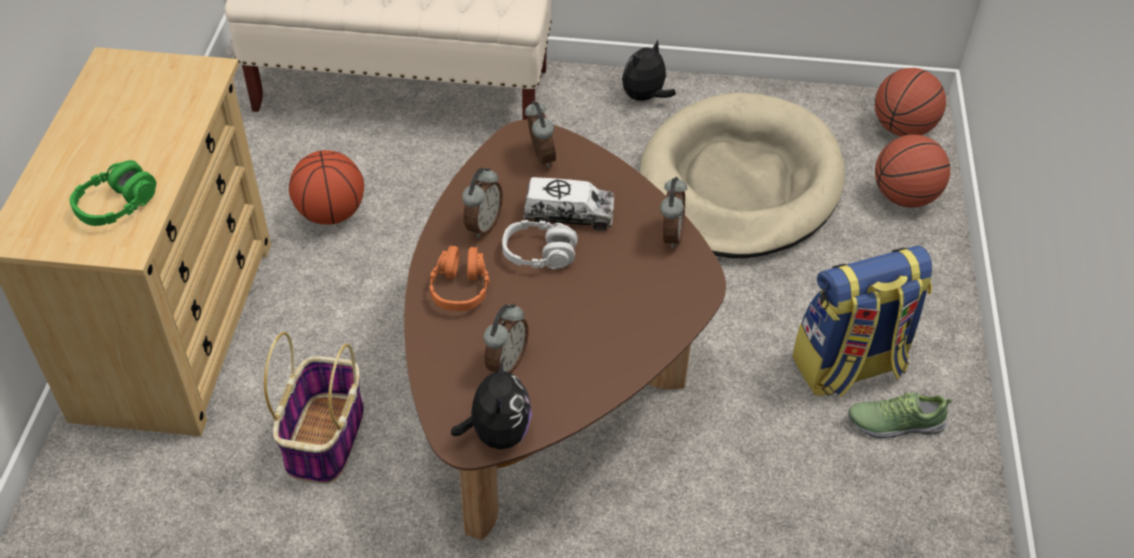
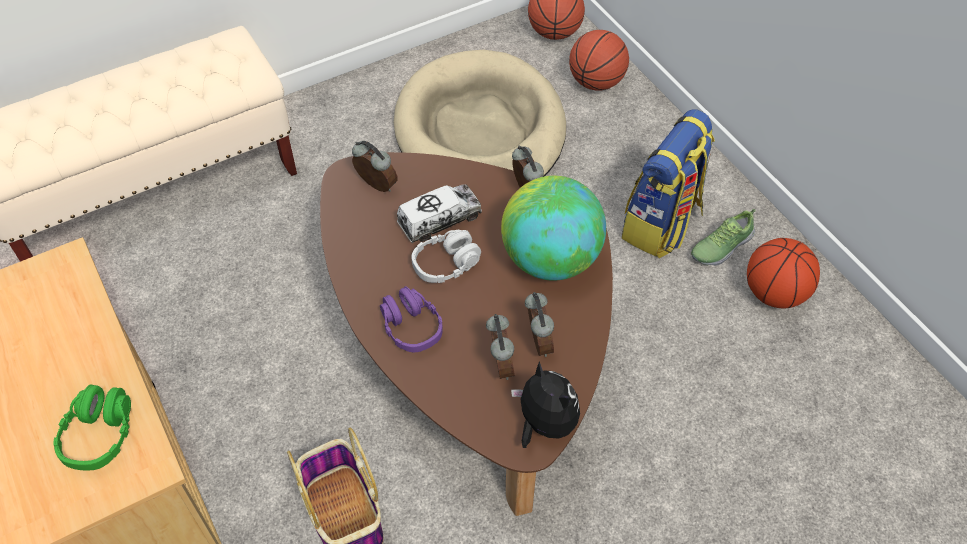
camera: 35 degrees left, 5 degrees up
basketball [289,150,364,225] -> basketball moved to [747,238,820,309]
orange headphones [429,245,490,311] -> purple headphones [380,286,443,352]
alarm clock [462,167,503,238] -> alarm clock moved to [525,292,554,357]
plush toy [622,39,676,101] -> none
none -> globe [501,176,606,281]

